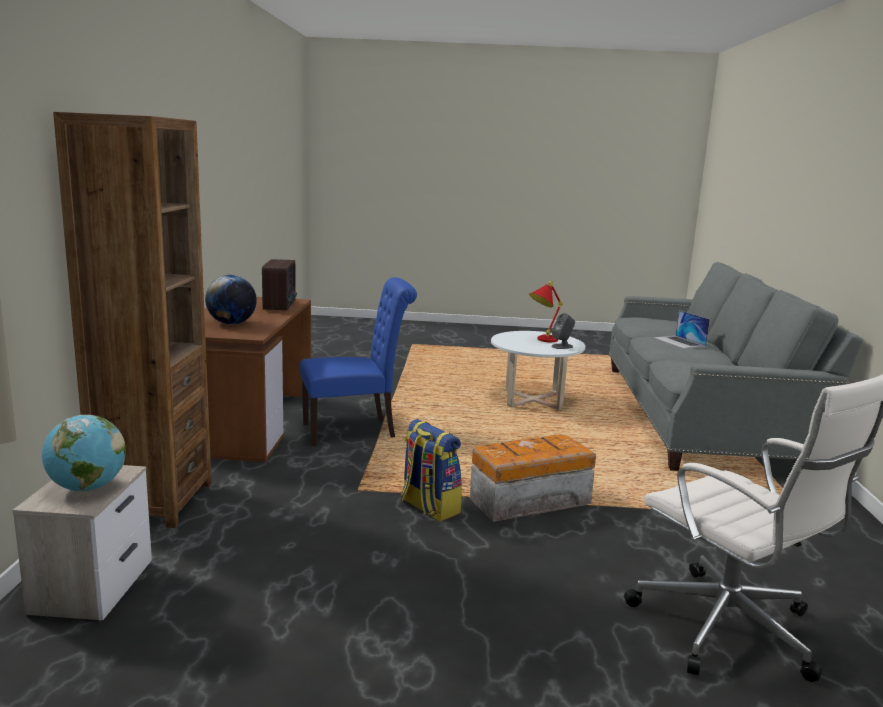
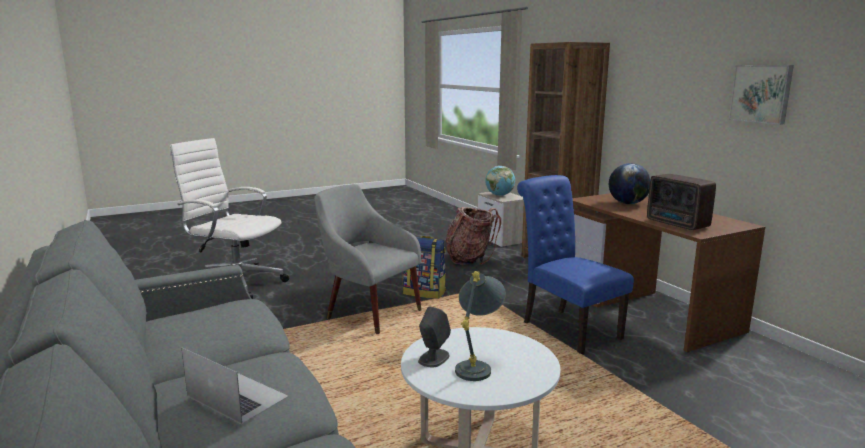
camera: 150 degrees right, 0 degrees up
blue chair [300,277,417,446] -> blue chair turned 105 degrees clockwise [517,175,634,354]
storage box [470,434,596,522] -> grey armchair [314,184,421,334]
red table lamp [529,281,563,342] -> grey table lamp [455,271,506,381]
none -> backpack [446,207,501,265]
none -> picture [729,65,794,125]

